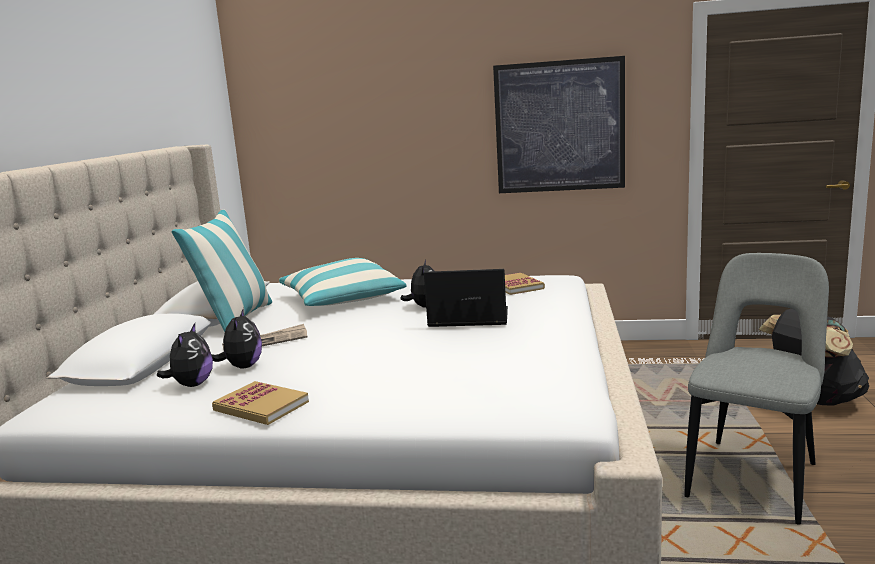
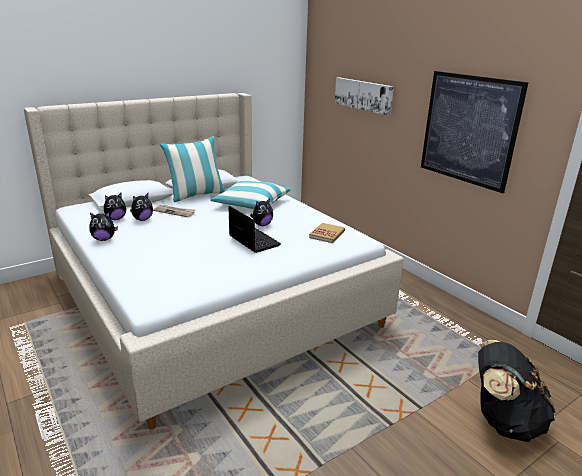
camera: 45 degrees right, 10 degrees up
book [212,381,309,425] -> plush toy [89,212,118,241]
grey chair [684,253,829,525] -> none
none -> picture [335,77,394,116]

